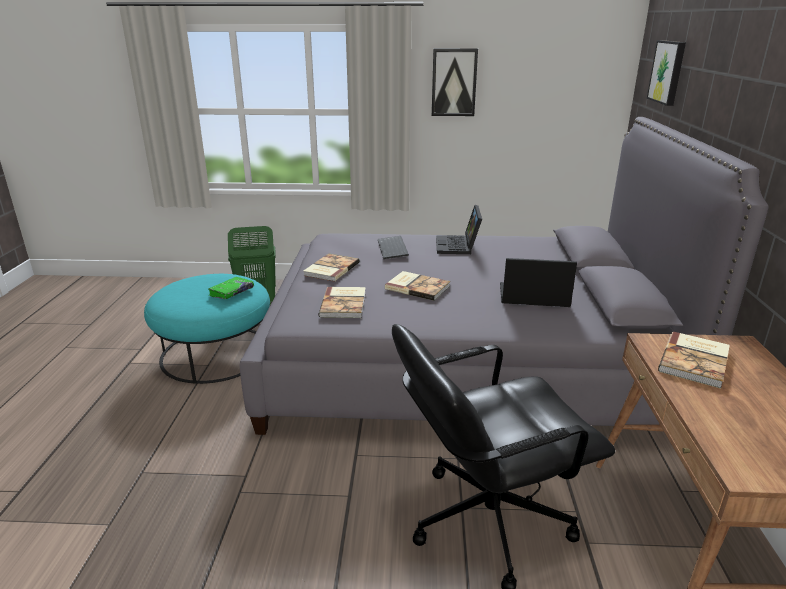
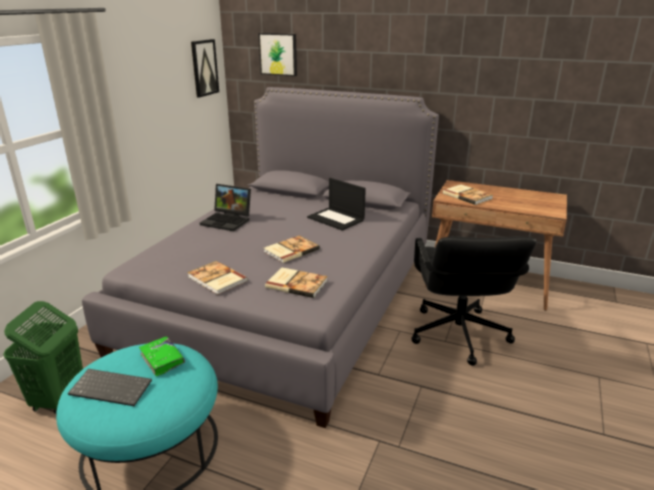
camera: 70 degrees left, 0 degrees up
keyboard [378,236,409,259] -> keyboard moved to [68,369,152,406]
picture [432,48,478,116] -> picture moved to [191,39,219,98]
laptop [500,258,577,307] -> laptop turned 75 degrees counterclockwise [307,178,366,231]

